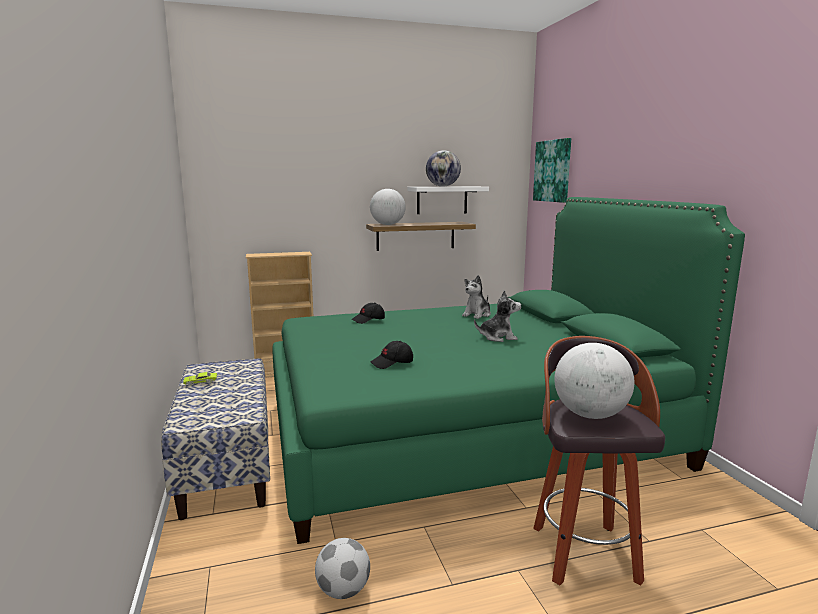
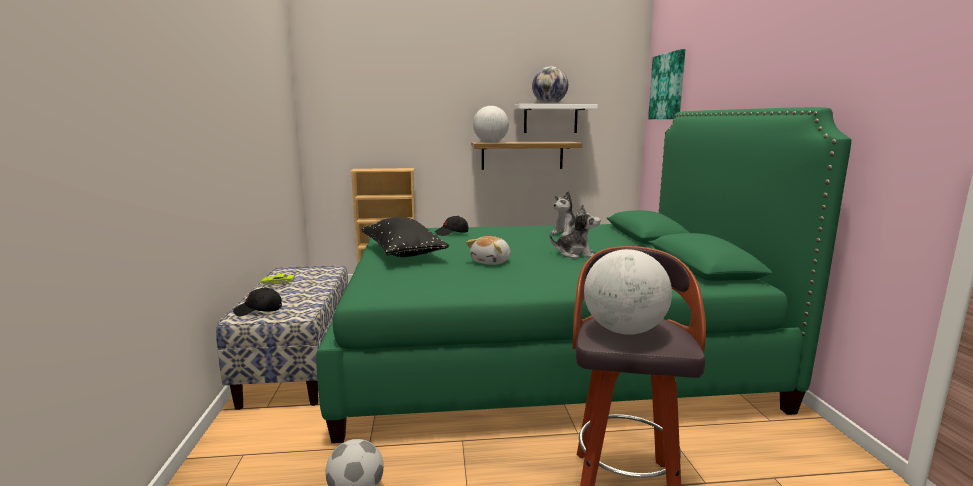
camera: 10 degrees right, 0 degrees up
black cap [371,341,413,369] -> black cap moved to [233,288,282,316]
none -> black pillow [361,217,449,257]
none -> plush toy [466,236,510,265]

